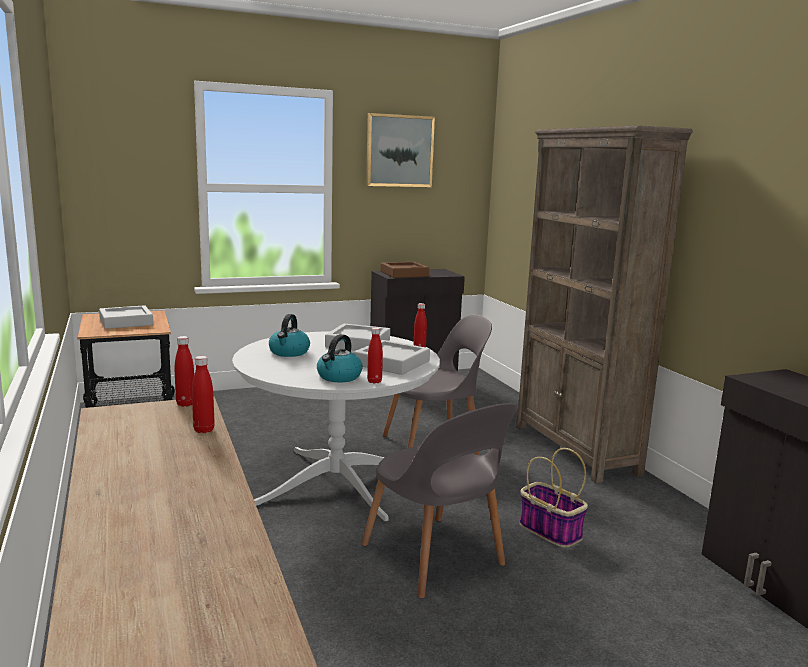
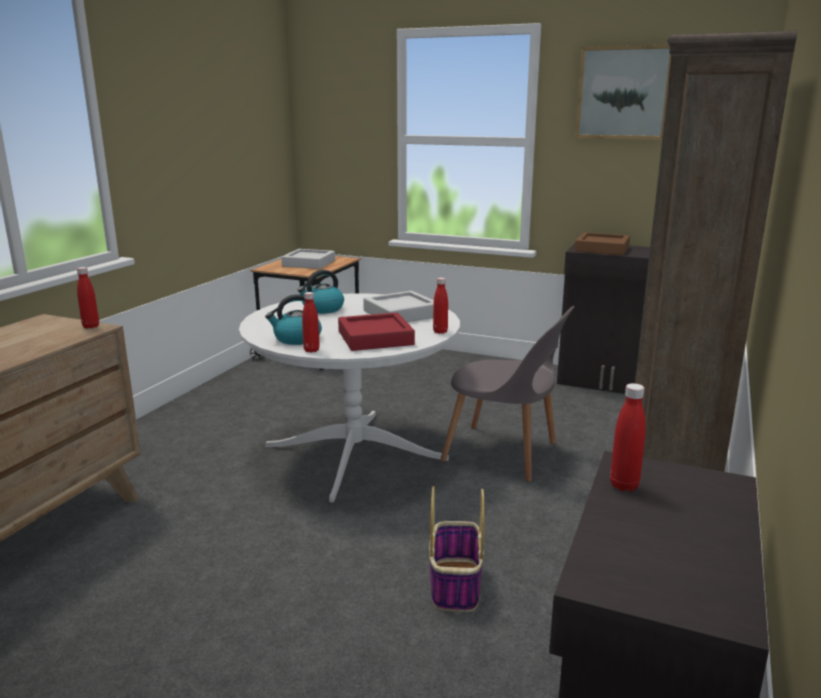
camera: 45 degrees right, 5 degrees up
red bottle [192,356,215,433] -> red bottle moved to [610,383,646,491]
grey tray [353,340,430,375] -> red tray [338,313,415,351]
grey chair [361,403,517,598] -> none

